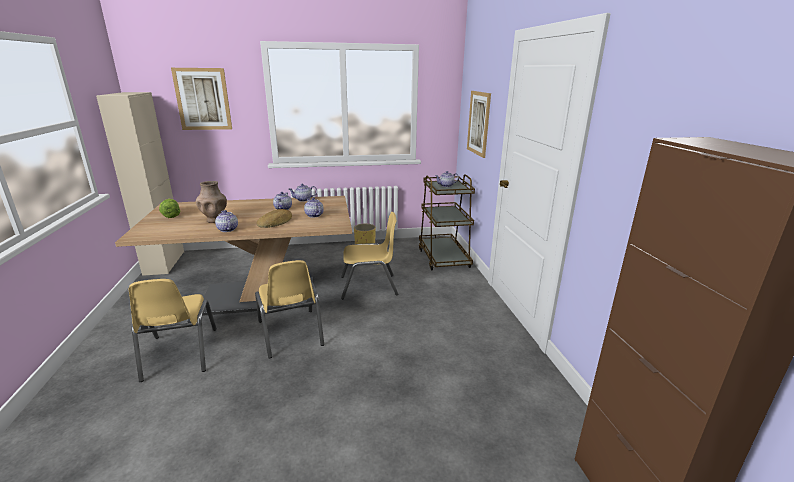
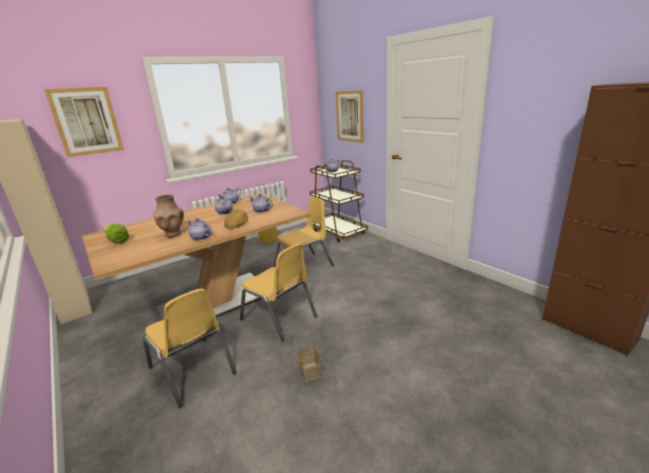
camera: 25 degrees left, 0 degrees up
none -> basket [294,331,322,382]

